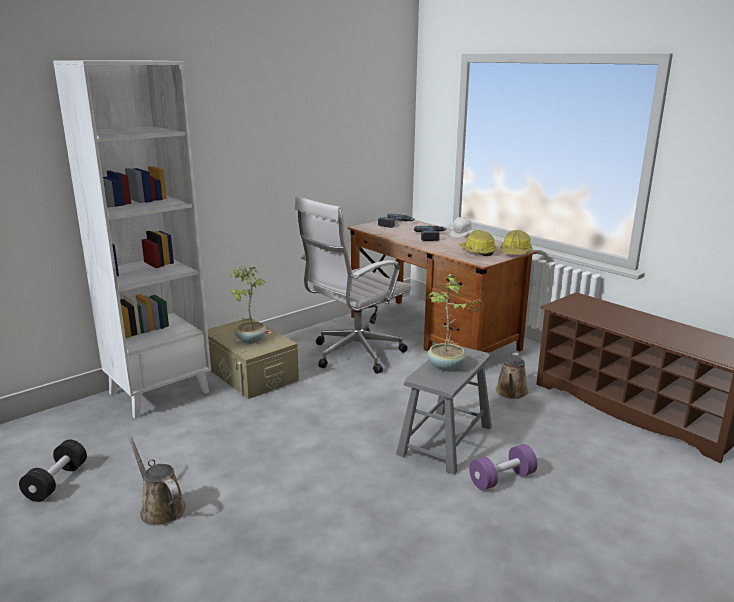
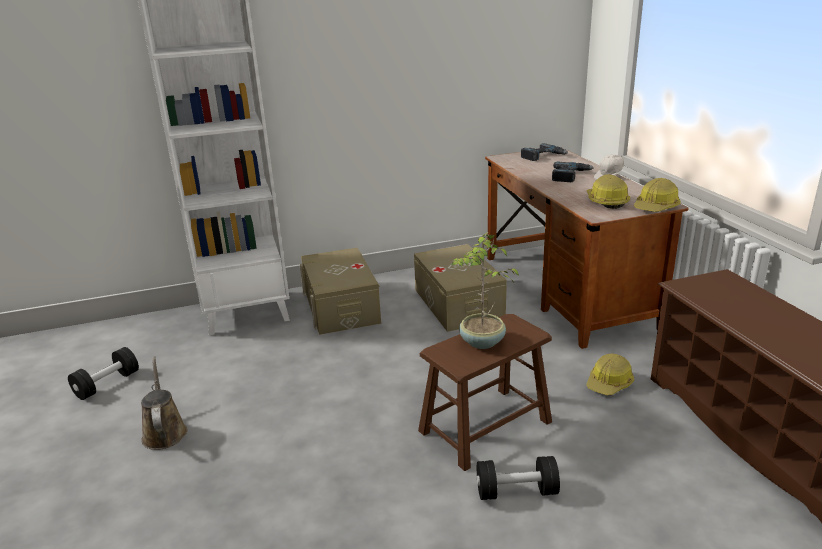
camera: 25 degrees right, 5 degrees up
potted plant [232,266,266,344] -> none
white office chair [295,196,412,374] -> beige storage box [414,244,507,332]
grey stool [396,346,492,475] -> brown stool [418,314,552,471]
purple dumbbell [469,444,537,490] -> black dumbbell [477,456,560,500]
brown watering can [495,352,528,399] -> hard hat [586,354,634,396]

